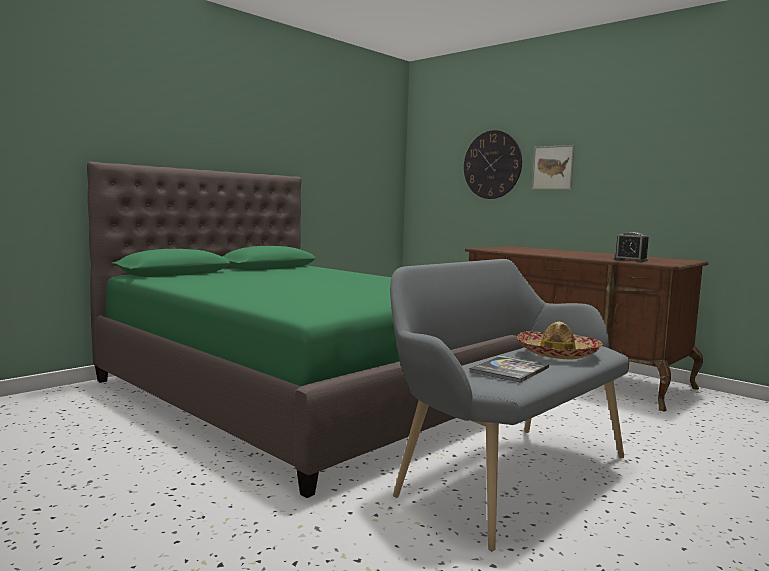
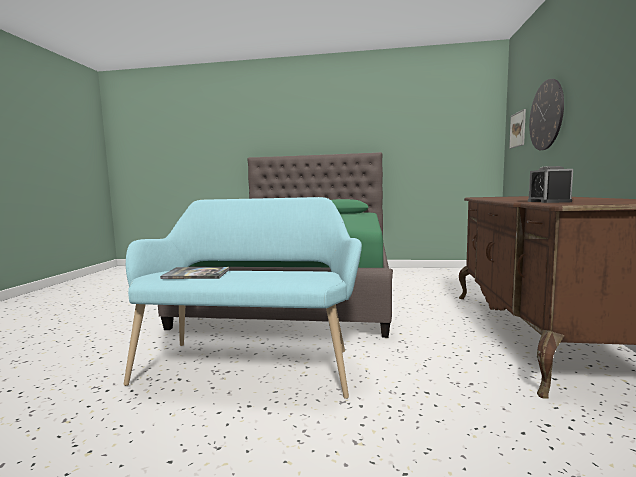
camera: 55 degrees right, 0 degrees up
grey bench [390,259,629,551] -> turquoise bench [124,197,362,399]
hat [517,322,603,360] -> none
picture [532,145,575,190] -> picture moved to [509,109,526,149]

